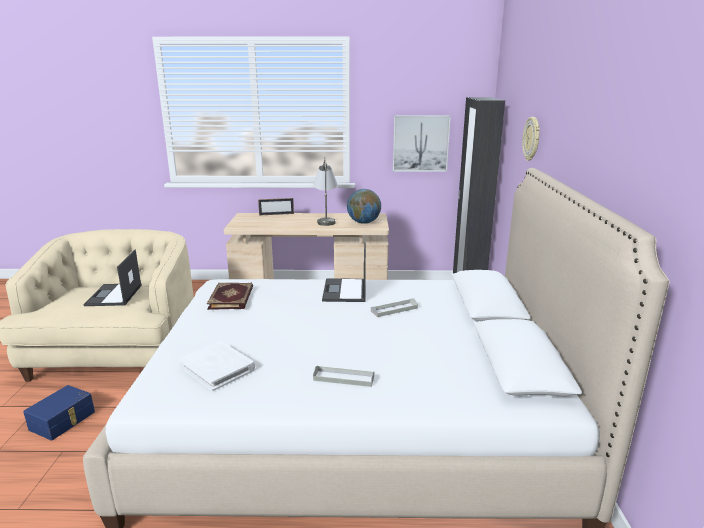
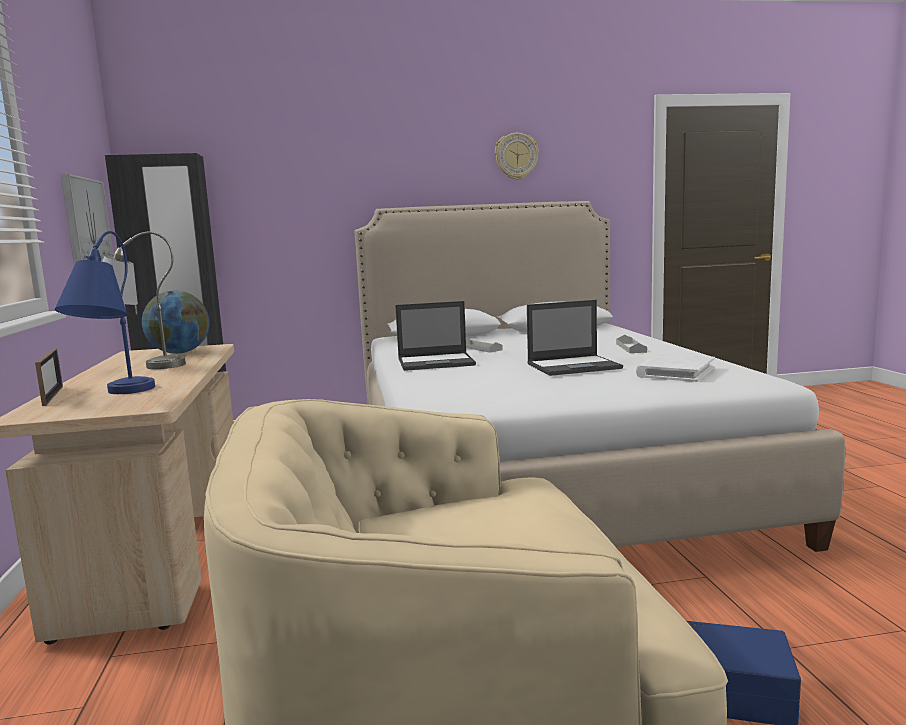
camera: 100 degrees left, 10 degrees down
laptop [83,250,142,306] -> laptop moved to [527,300,623,376]
book [207,283,253,310] -> none
wall clock [522,117,540,161] -> wall clock moved to [495,133,539,180]
none -> blue table lamp [55,231,155,394]

